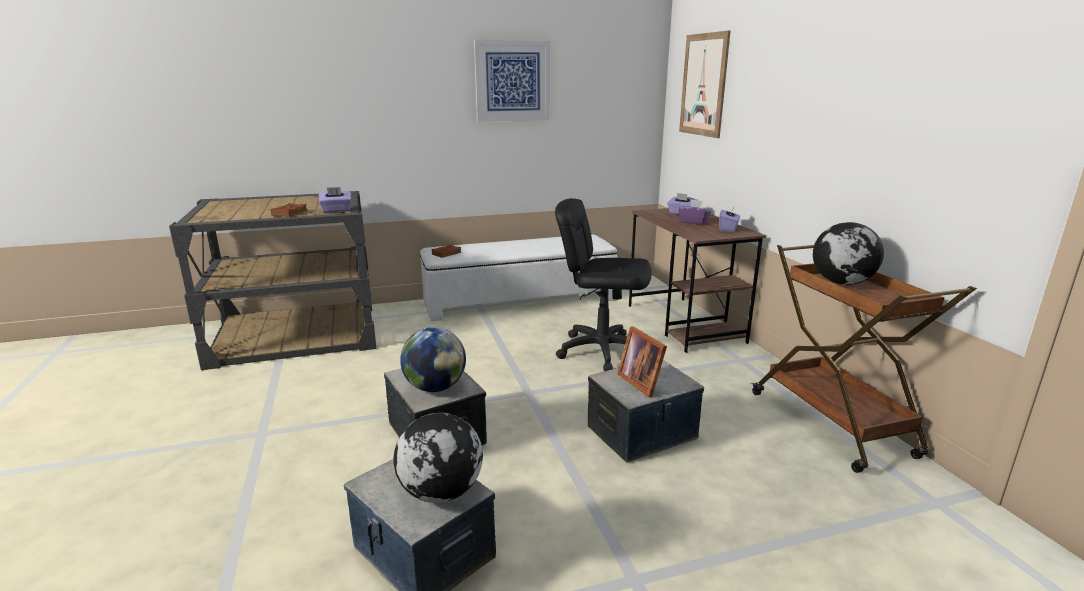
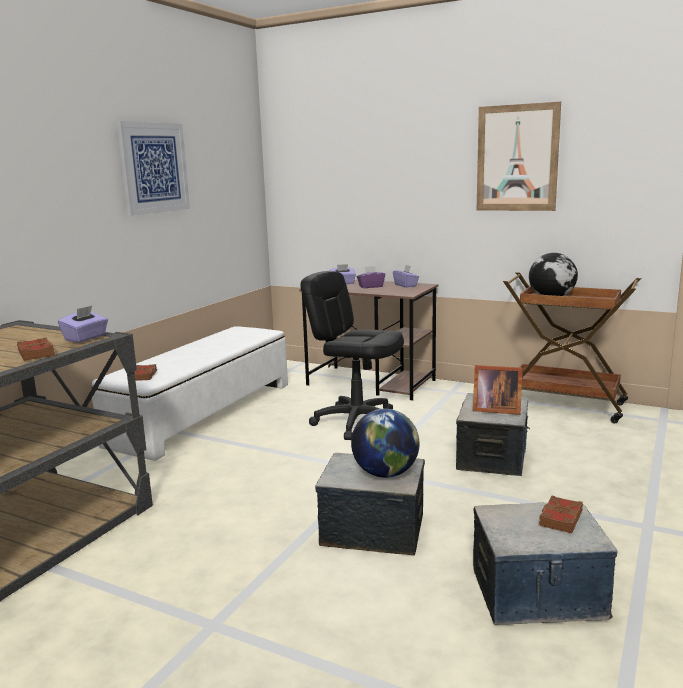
camera: 45 degrees left, 5 degrees down
globe [394,413,483,503] -> brown book [539,495,583,533]
black office chair [555,198,652,371] -> black office chair turned 60 degrees clockwise [300,271,404,440]
picture [679,30,730,138] -> picture moved to [477,101,561,211]

